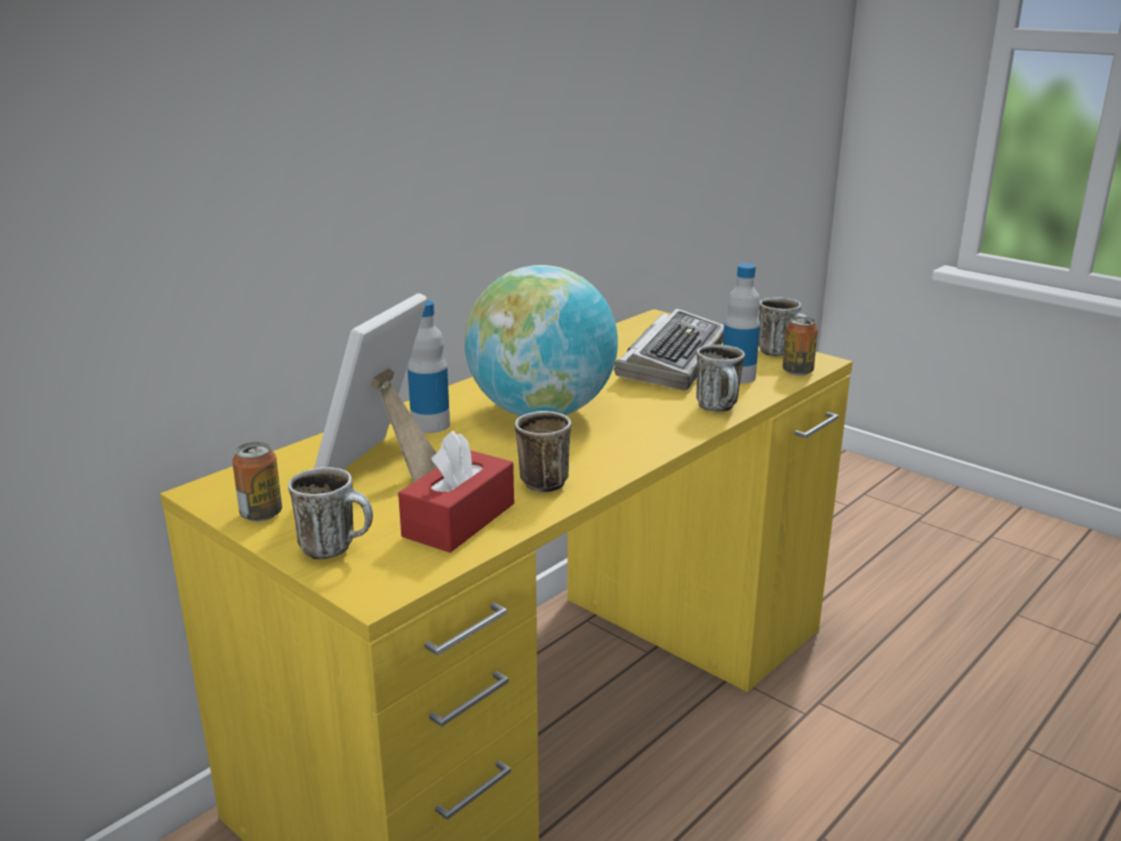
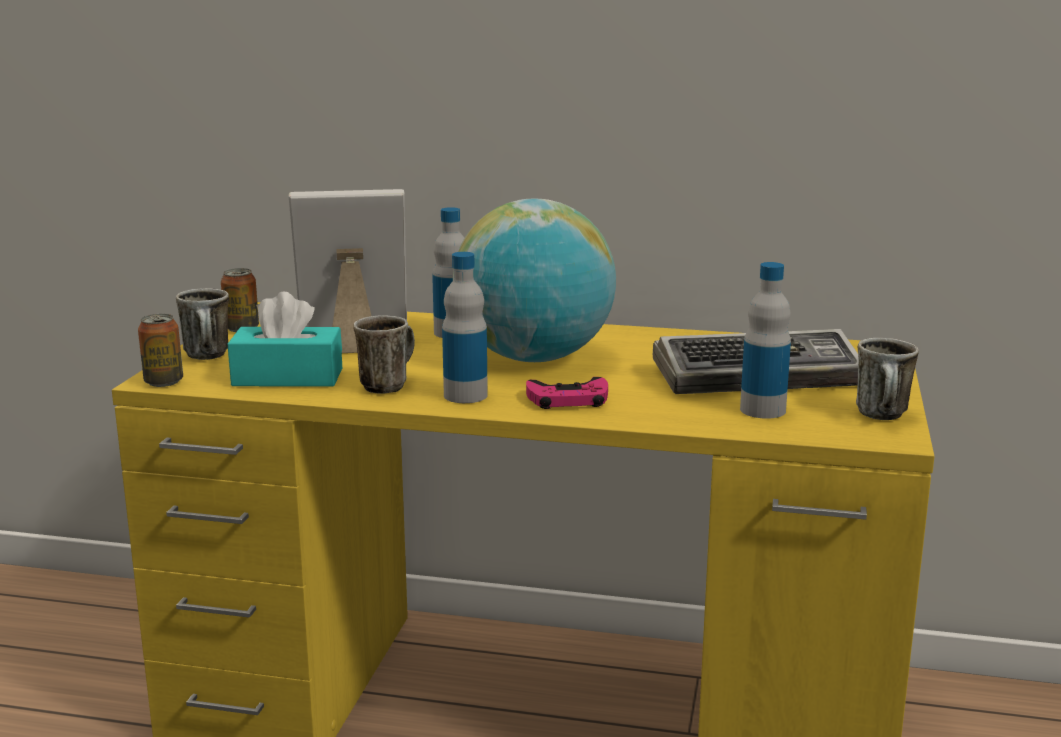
camera: 60 degrees right, 5 degrees down
red tissue box [398,431,514,553] -> turquoise tissue box [228,292,342,387]
mug [696,344,745,412] -> none
can [783,317,818,376] -> can moved to [138,314,183,387]
none -> bottle [442,252,488,403]
none -> pink game controller [526,377,608,409]

